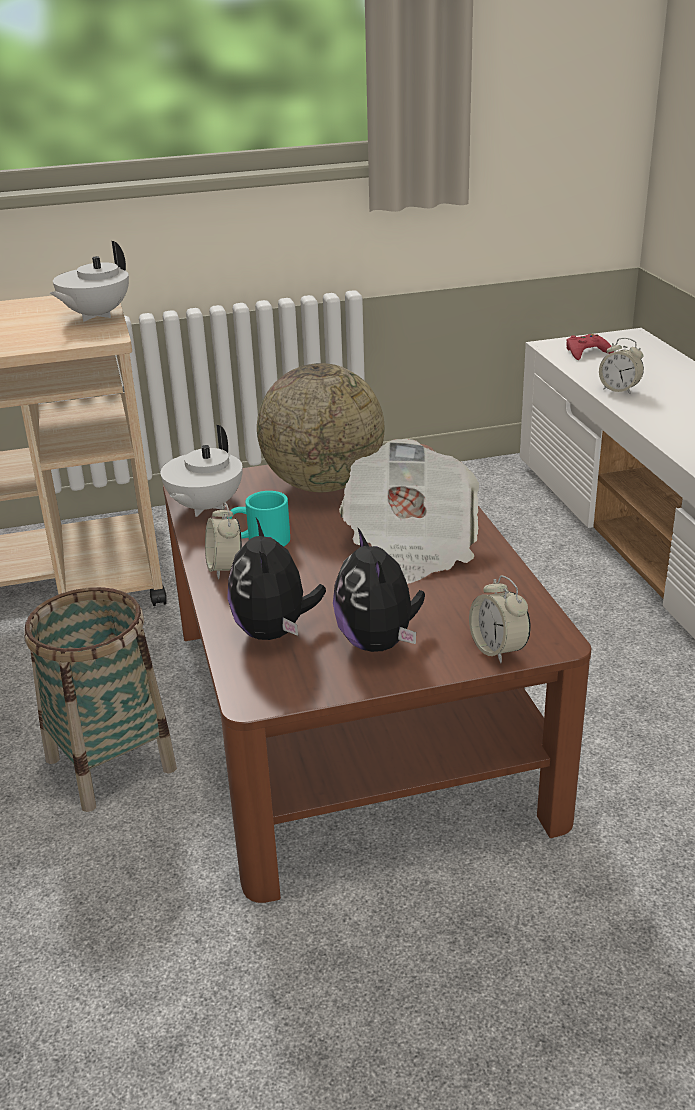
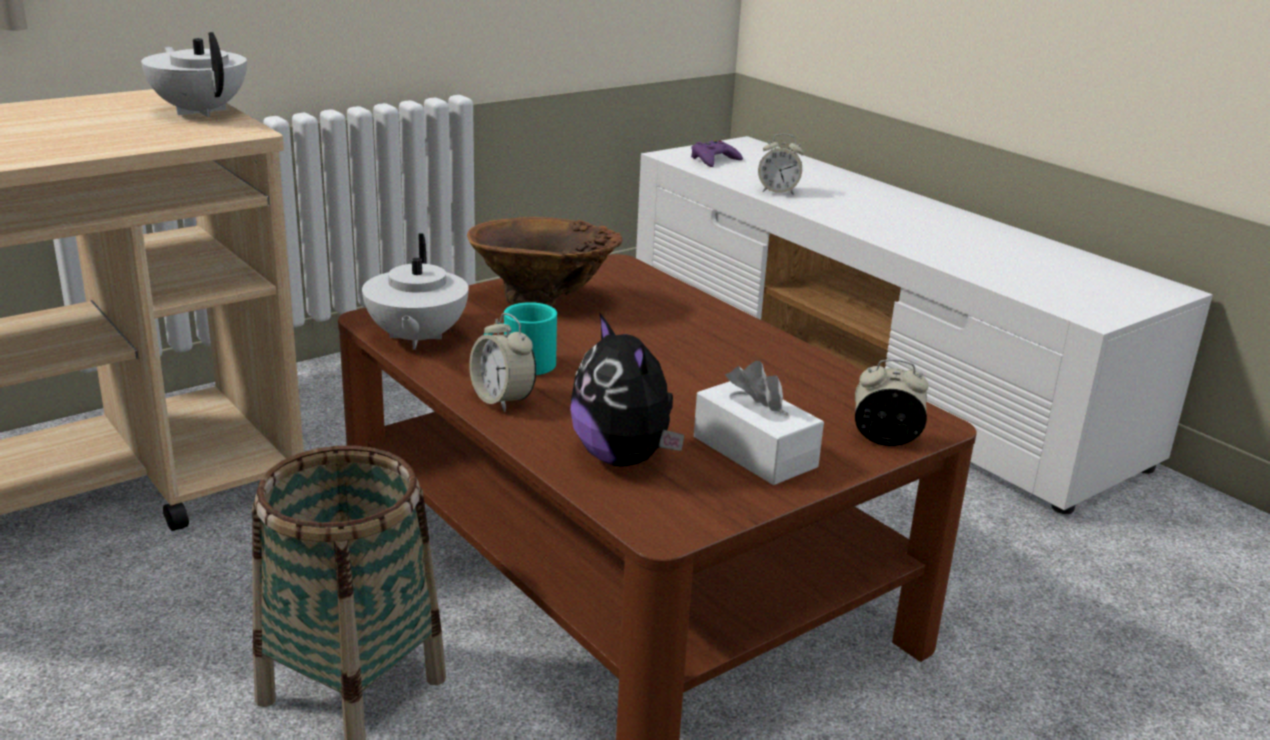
camera: 25 degrees left, 5 degrees down
white teapot [50,241,129,322] -> white teapot turned 135 degrees clockwise [141,32,247,117]
globe [257,363,384,492] -> brown vase [467,217,622,306]
plush toy [333,528,425,652] -> white tissue box [694,361,824,485]
newspaper [339,439,479,584] -> none
alarm clock [469,575,531,663] -> alarm clock turned 150 degrees clockwise [855,359,929,446]
red game controller [566,334,614,360] -> purple game controller [691,140,743,167]

